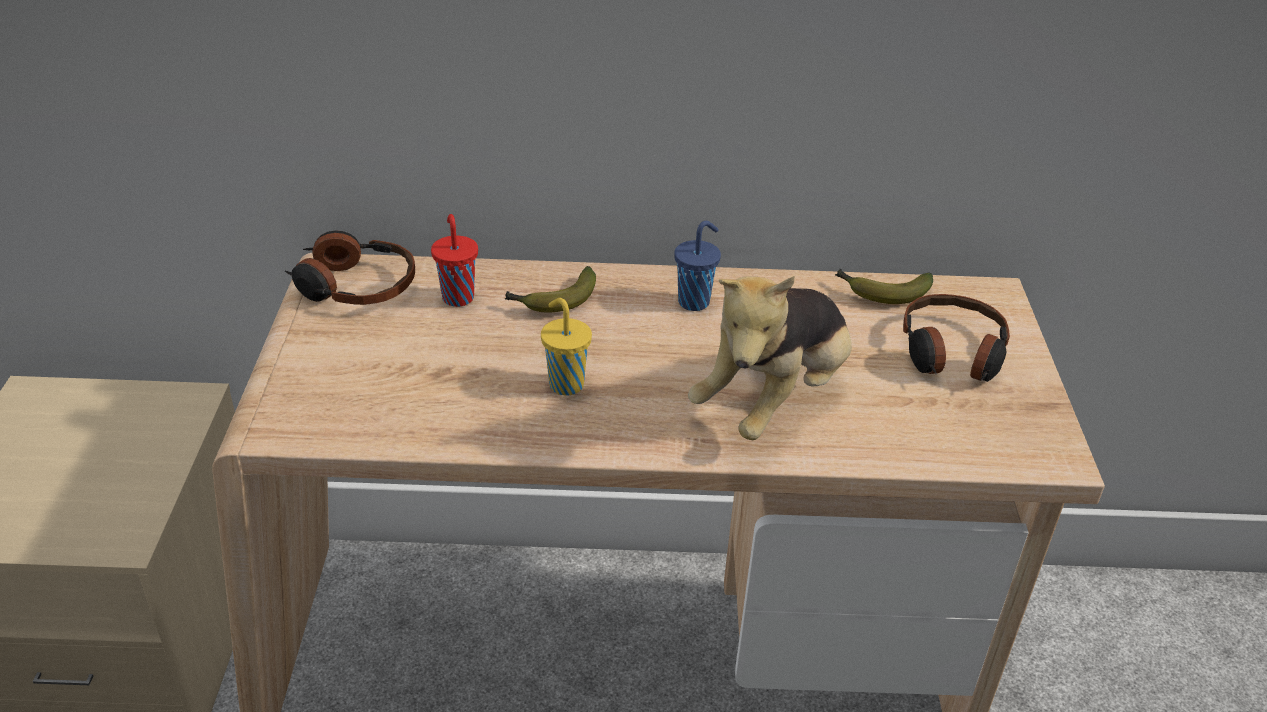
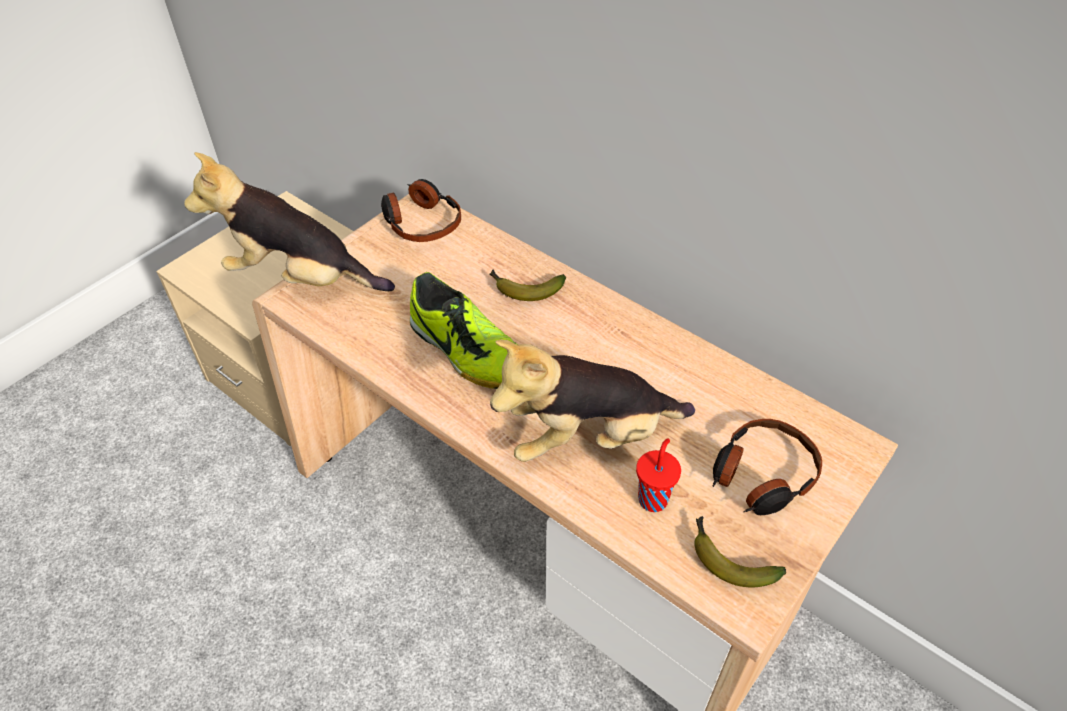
camera: 40 degrees right, 10 degrees up
red cup [431,214,478,307] -> red cup moved to [636,438,681,512]
yellow cup [541,298,592,396] -> shoe [410,272,518,389]
blue cup [674,221,721,311] -> none
banana [835,269,933,304] -> banana moved to [694,516,786,587]
none -> plush toy [184,152,395,291]

